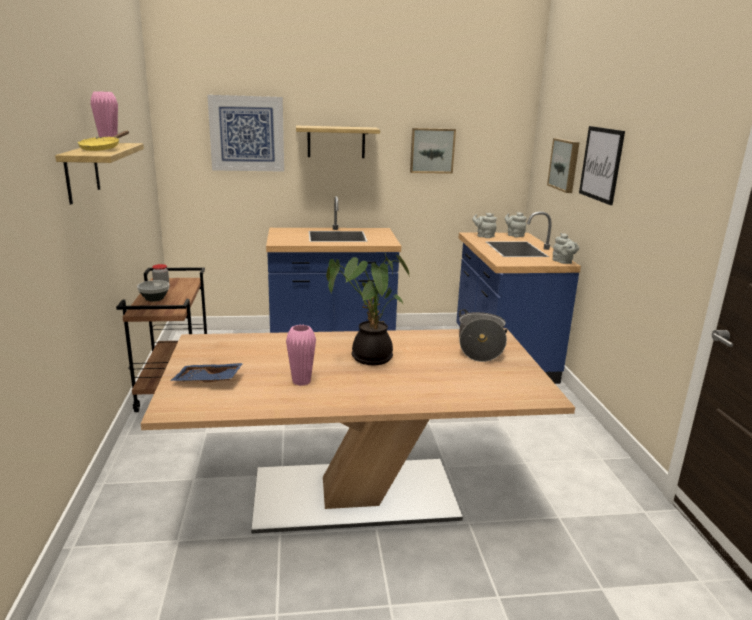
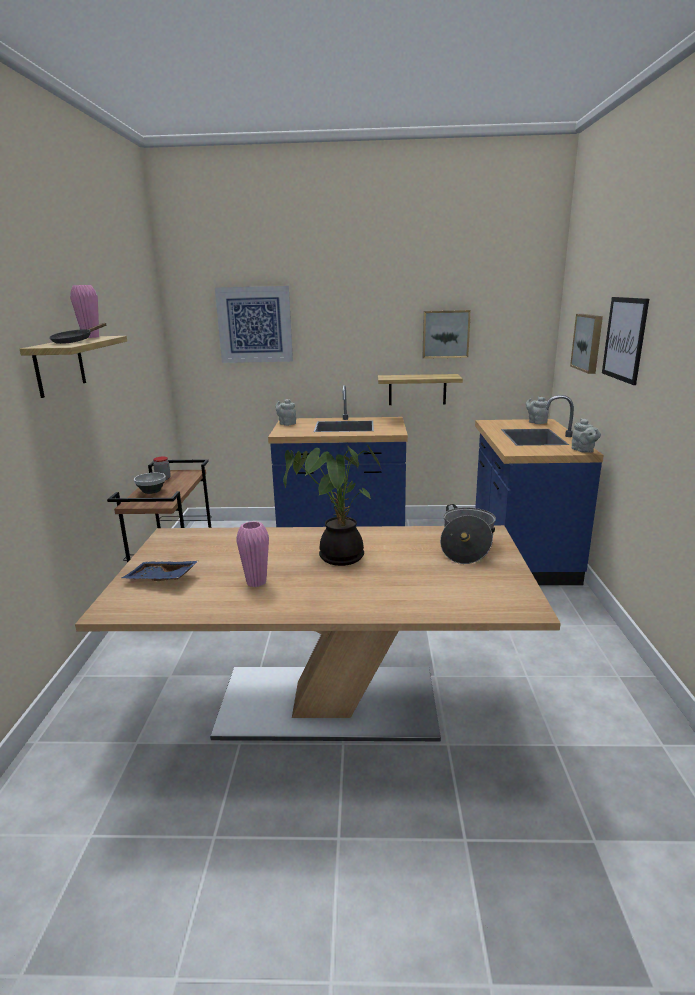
camera: 10 degrees right, 0 degrees up
yellow frying pan [78,131,129,151] -> black frying pan [49,323,106,344]
shelf [296,126,380,158] -> shelf moved to [378,374,463,405]
grey teapot [473,213,497,238] -> grey teapot moved to [276,399,296,426]

